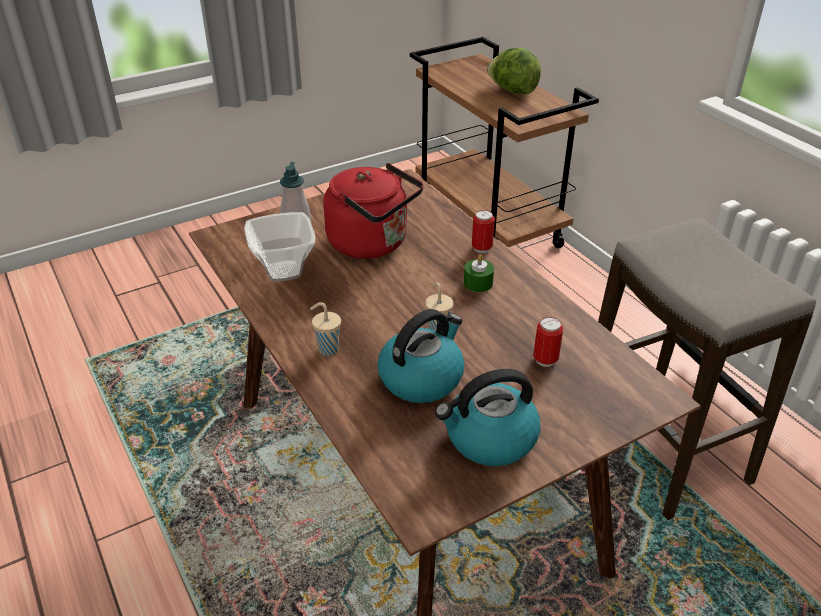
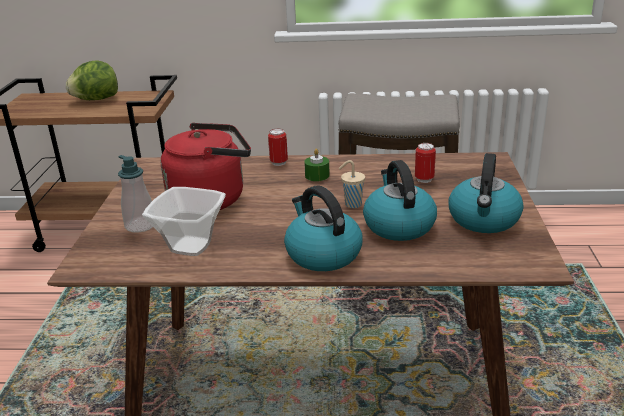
camera: 55 degrees left, 10 degrees down
beige cup [310,302,341,356] -> kettle [284,185,363,271]

